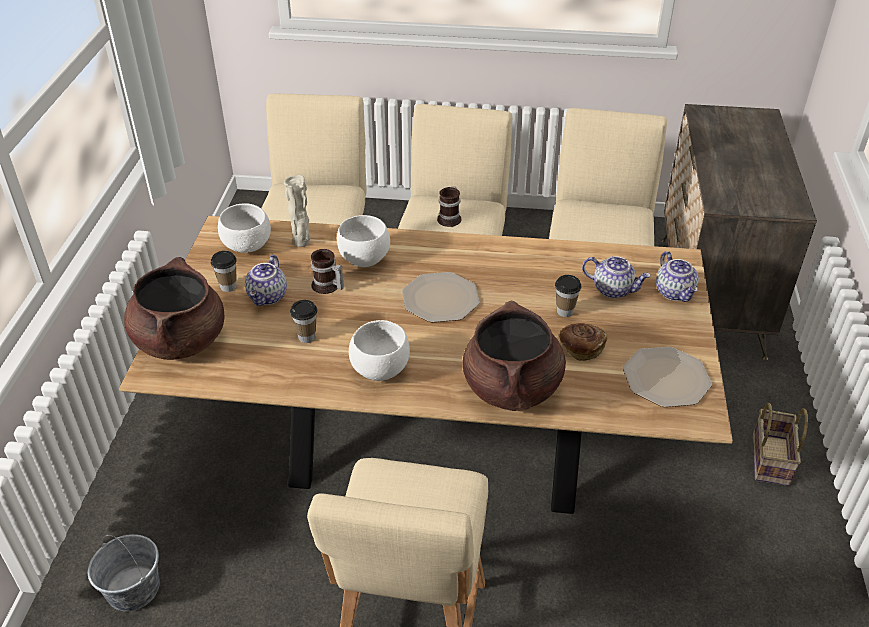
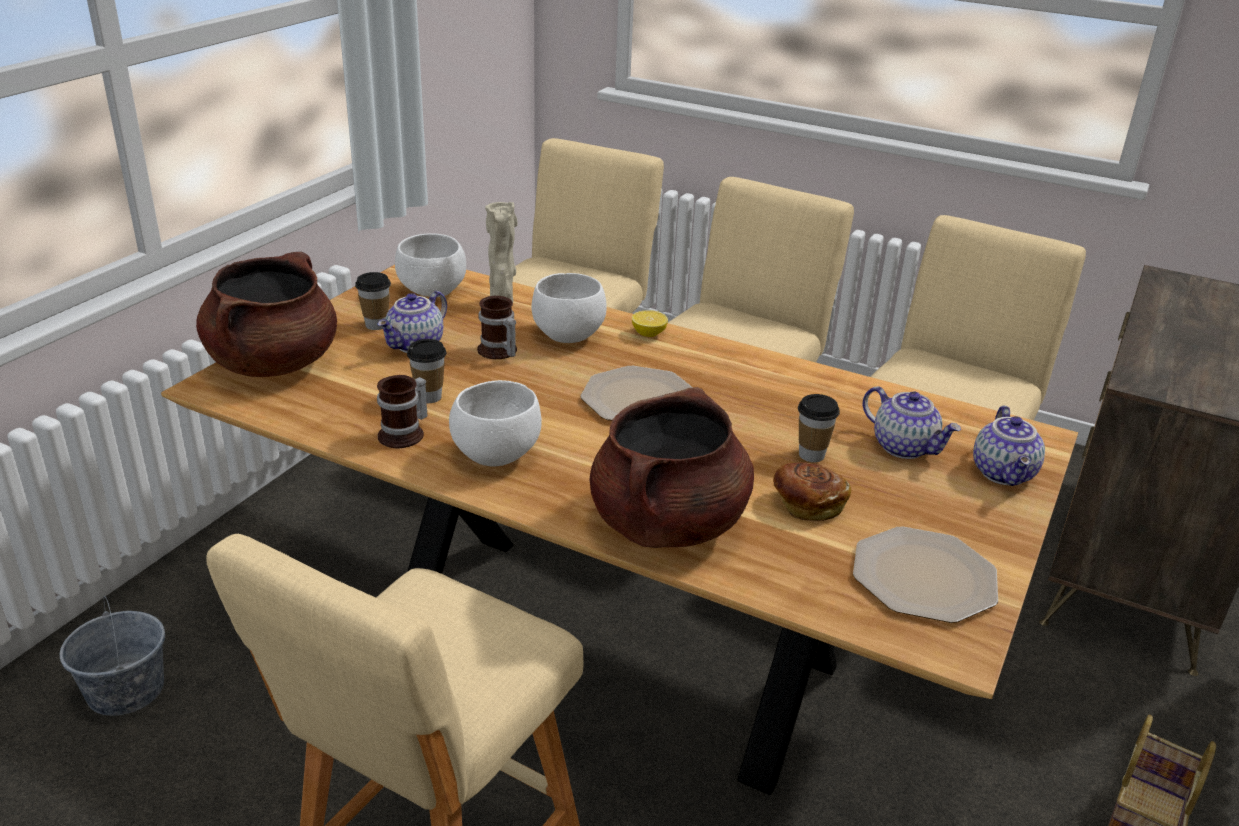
camera: 20 degrees right, 10 degrees down
mug [437,186,461,227] -> mug moved to [377,375,427,448]
none -> lemon [632,310,668,337]

